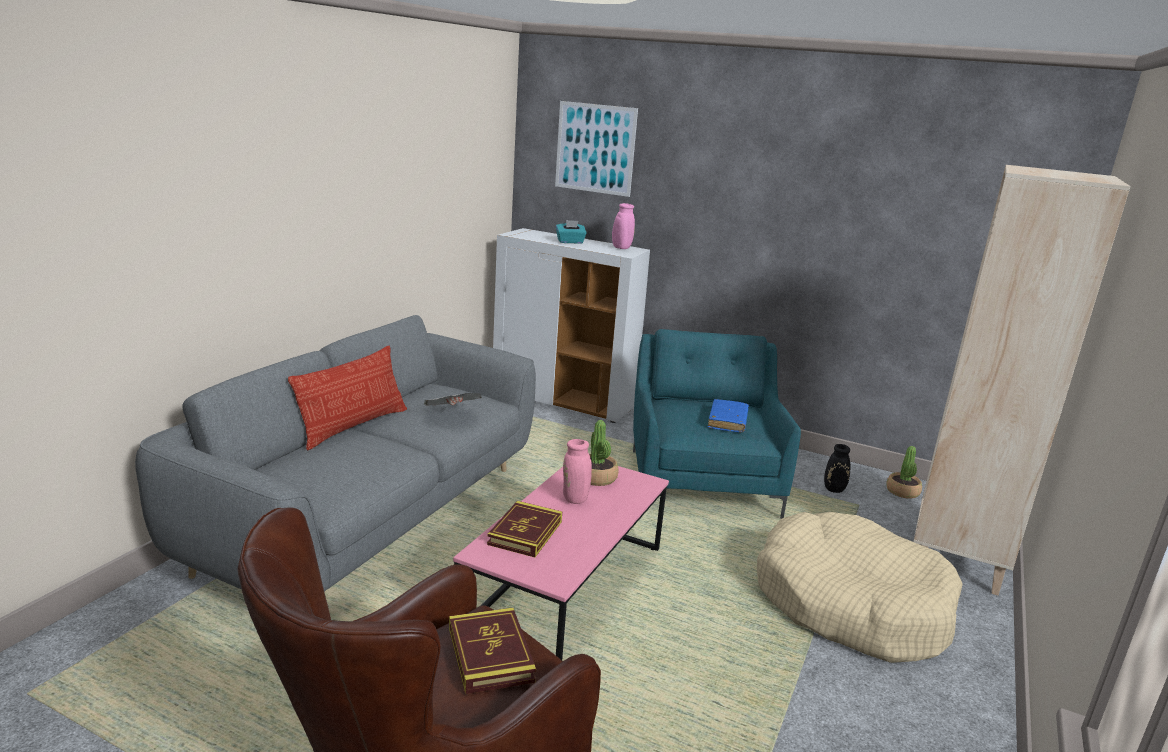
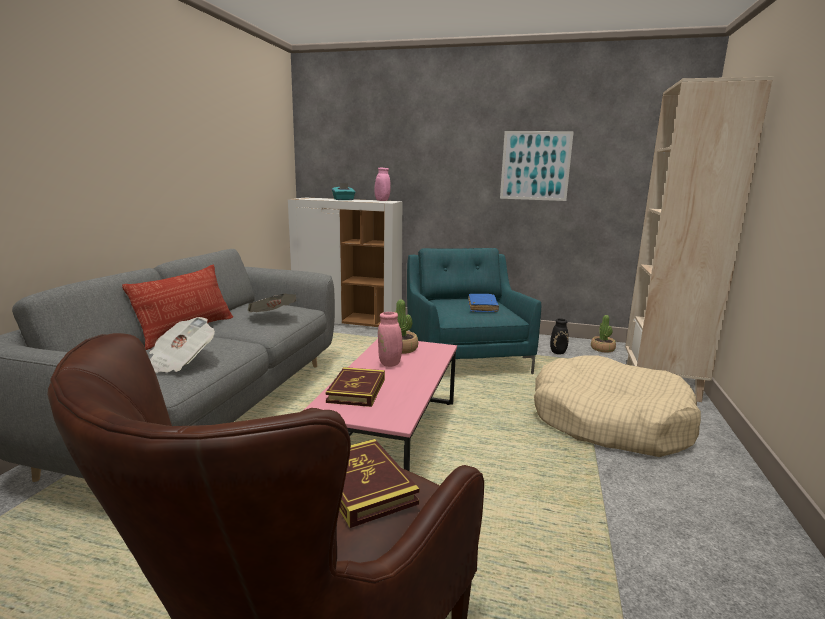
camera: 10 degrees left, 5 degrees down
picture [555,101,638,197] -> picture moved to [500,131,574,201]
none -> newspaper [149,317,215,373]

